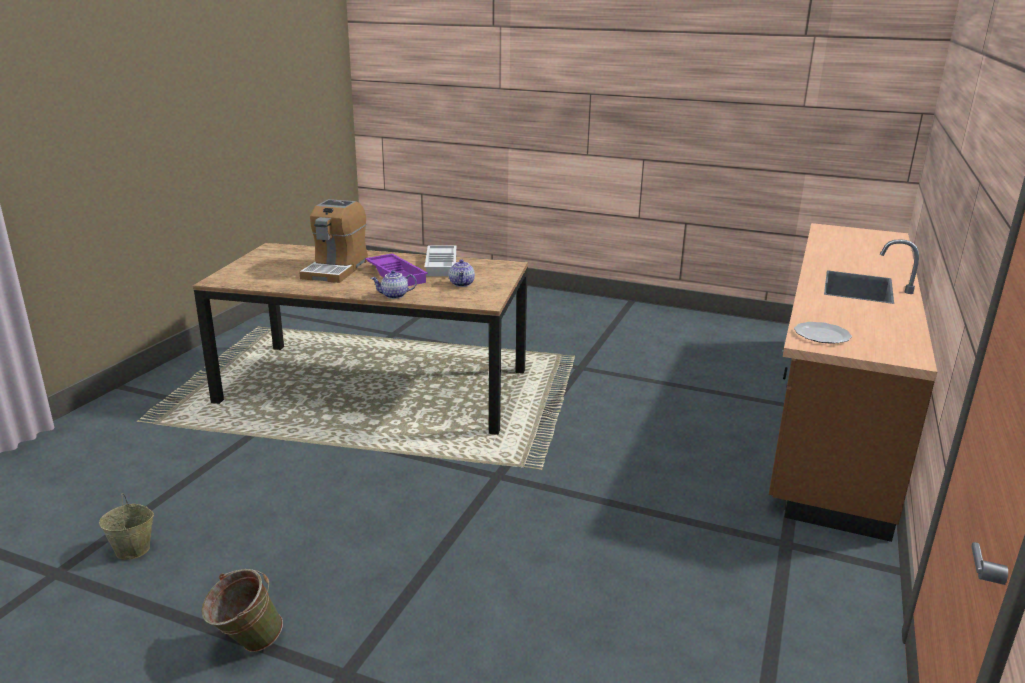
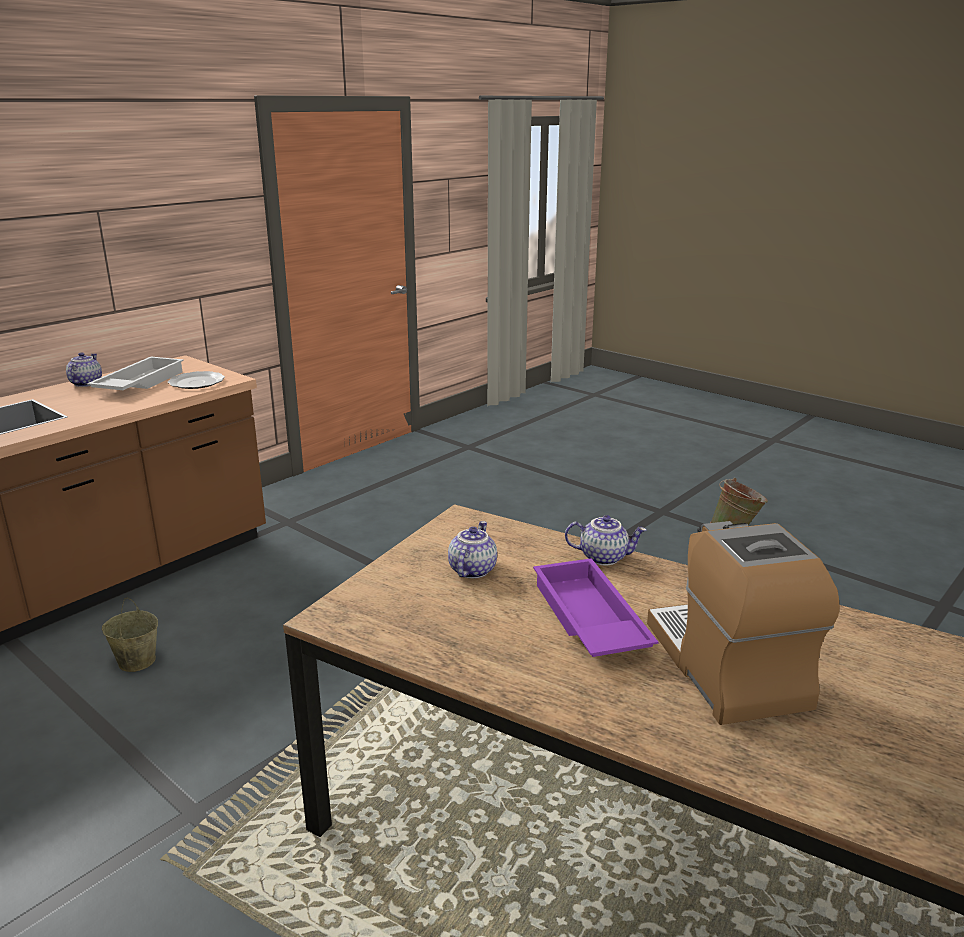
camera: 160 degrees left, 0 degrees up
beige bucket [99,493,154,560] -> beige bucket moved to [102,598,158,672]
coffee machine [299,199,368,283] -> coffee machine turned 45 degrees counterclockwise [647,521,839,725]
white tray [425,245,456,276] -> white tray moved to [87,357,184,390]
none -> teapot [66,352,102,387]

